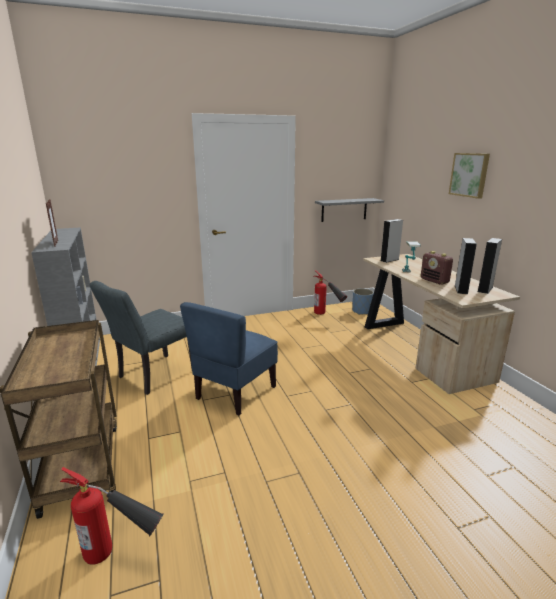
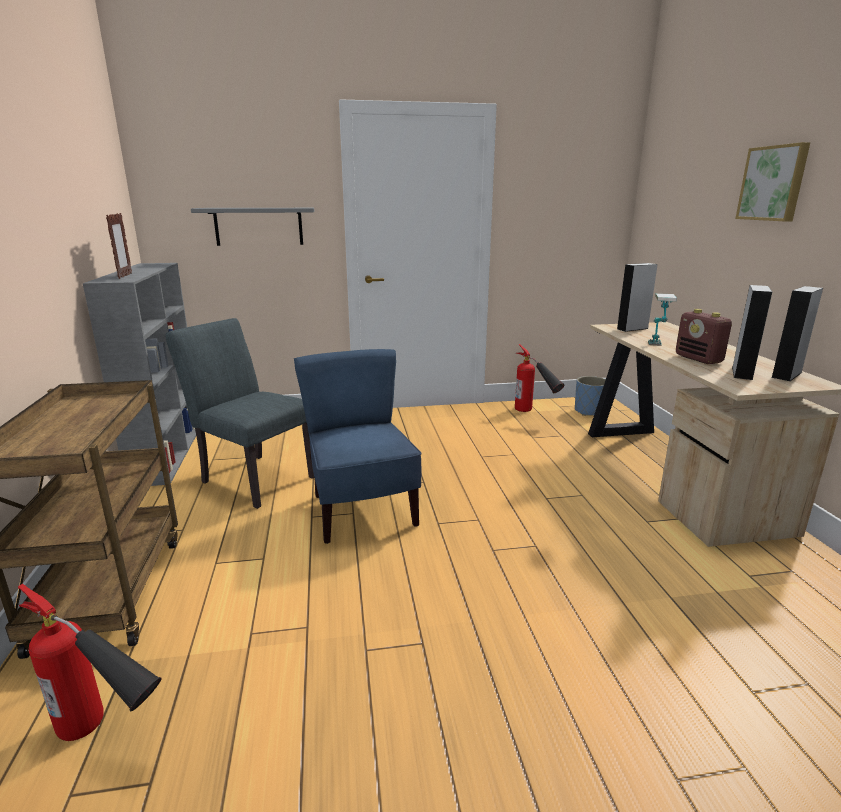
camera: 10 degrees right, 0 degrees up
grey chair [90,281,192,395] -> grey chair turned 75 degrees clockwise [165,318,314,509]
blue chair [180,302,278,416] -> blue chair turned 120 degrees clockwise [294,349,422,544]
grey shelf [315,198,384,222] -> grey shelf moved to [191,208,314,246]

